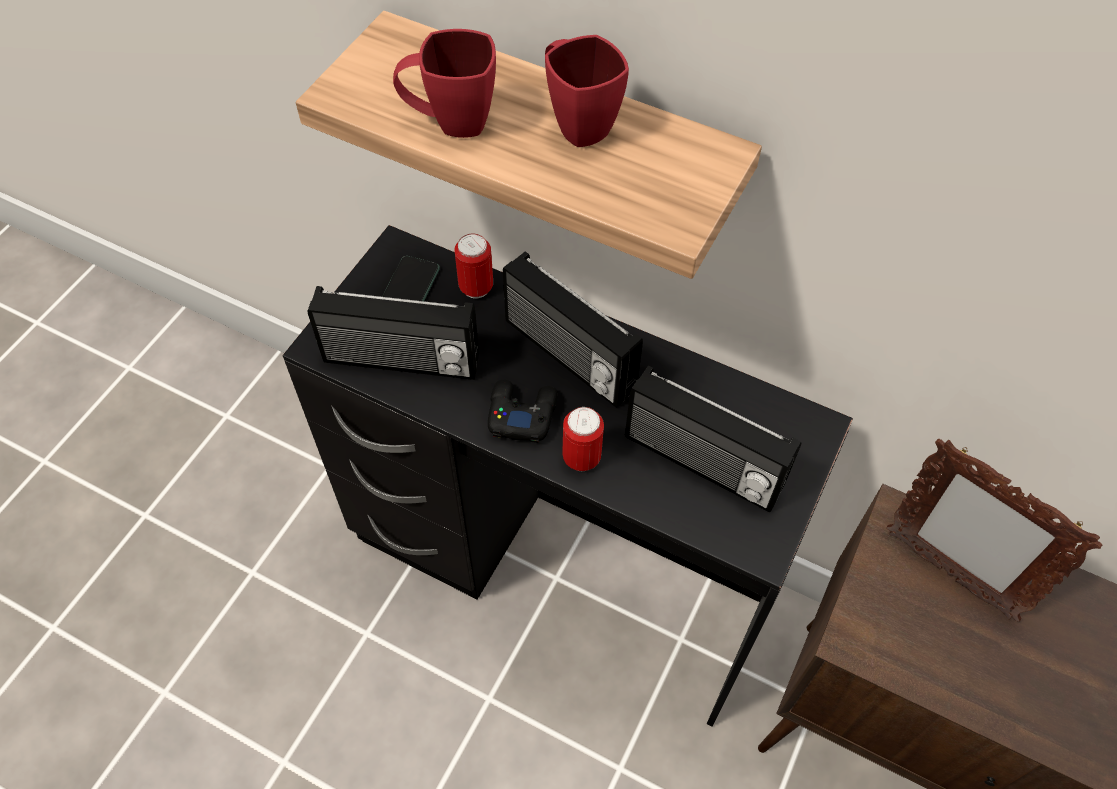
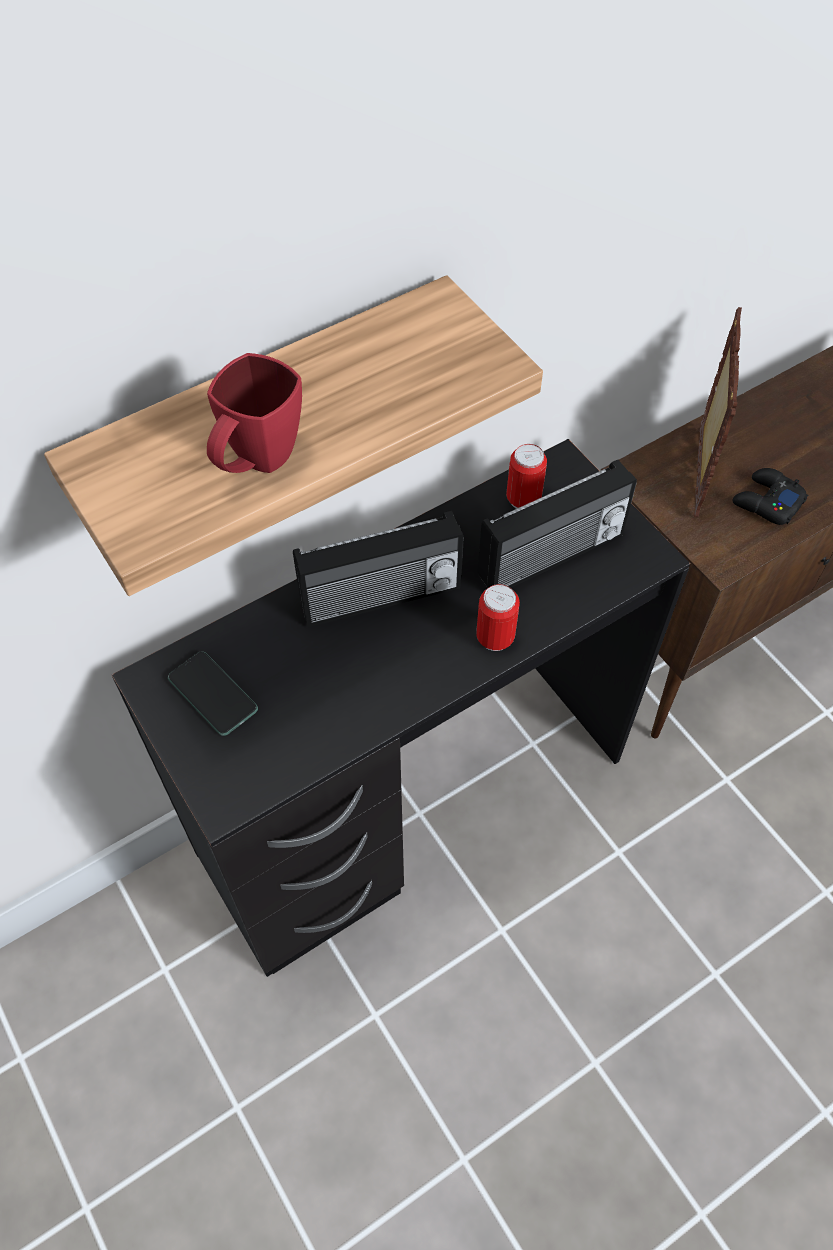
camera: 60 degrees left, 0 degrees up
radio [307,286,479,380] -> none
can [454,234,493,298] -> can moved to [506,444,547,509]
black game controller [488,380,558,443] -> black game controller moved to [732,468,808,525]
red mug [545,35,629,147] -> none
picture frame [886,439,1102,622] -> picture frame turned 60 degrees counterclockwise [694,307,742,517]

